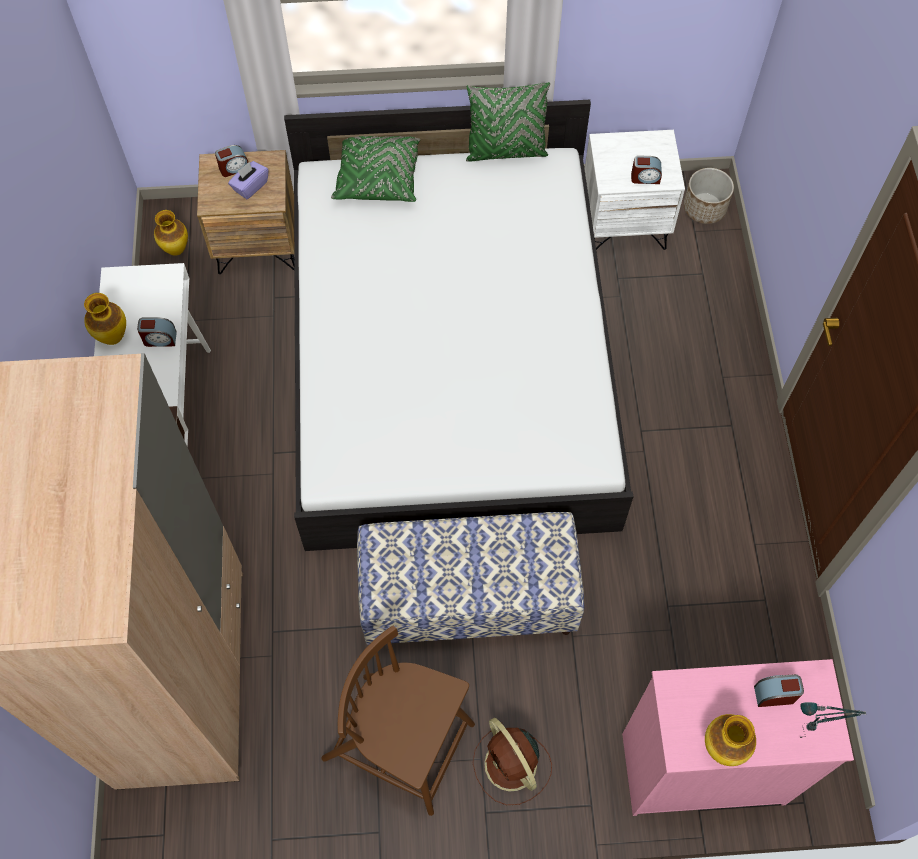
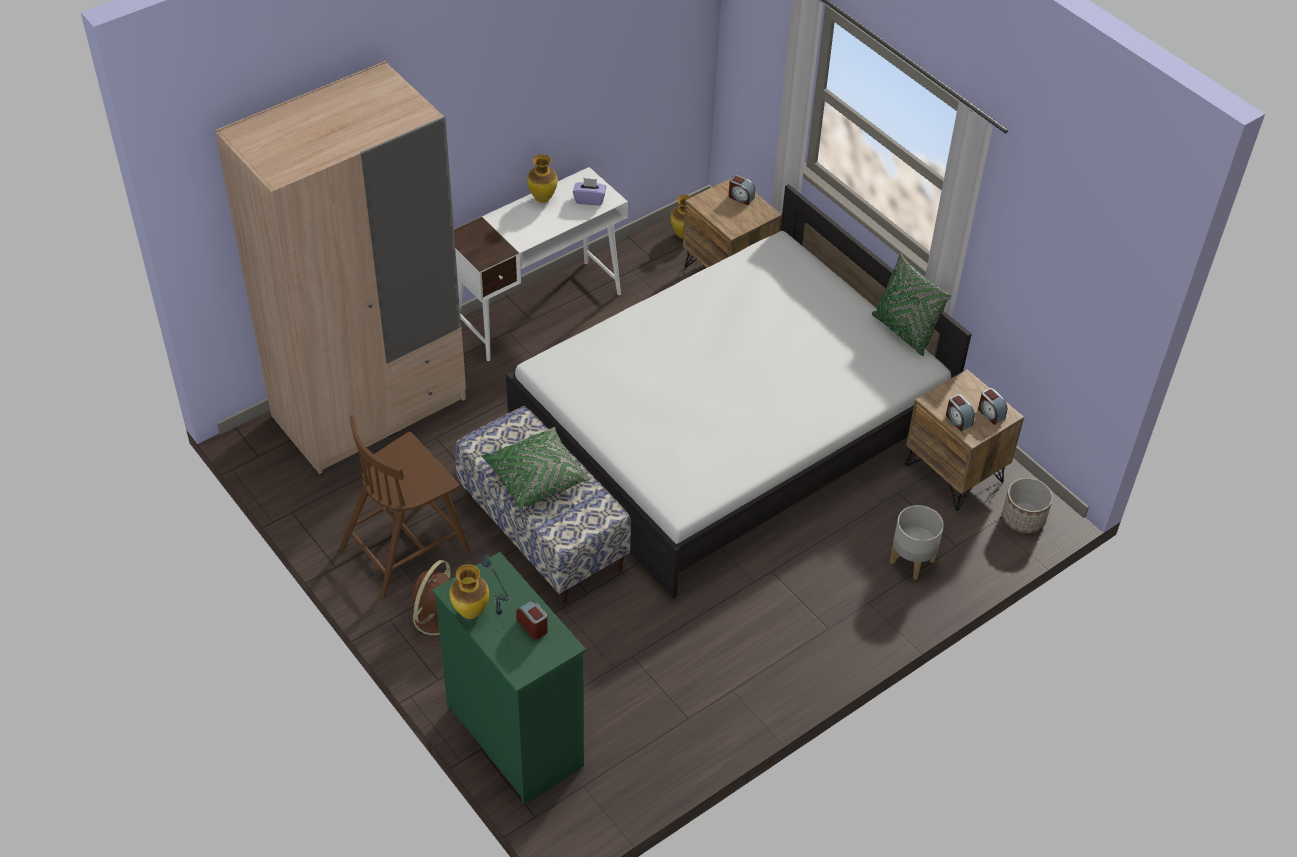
camera: 55 degrees right, 15 degrees down
alarm clock [137,317,177,347] -> alarm clock moved to [978,388,1007,425]
purple tissue box [228,161,268,199] -> purple tissue box moved to [573,178,606,206]
brown chair [322,626,475,816] -> brown chair turned 120 degrees counterclockwise [339,415,470,599]
green pillow [331,136,421,202] -> green pillow moved to [482,427,591,510]
white nightstand [585,130,685,250] -> brown nightstand [905,369,1024,511]
pink dresser [622,659,854,816] -> green dresser [432,552,586,804]
none -> grey planter [890,505,944,579]

